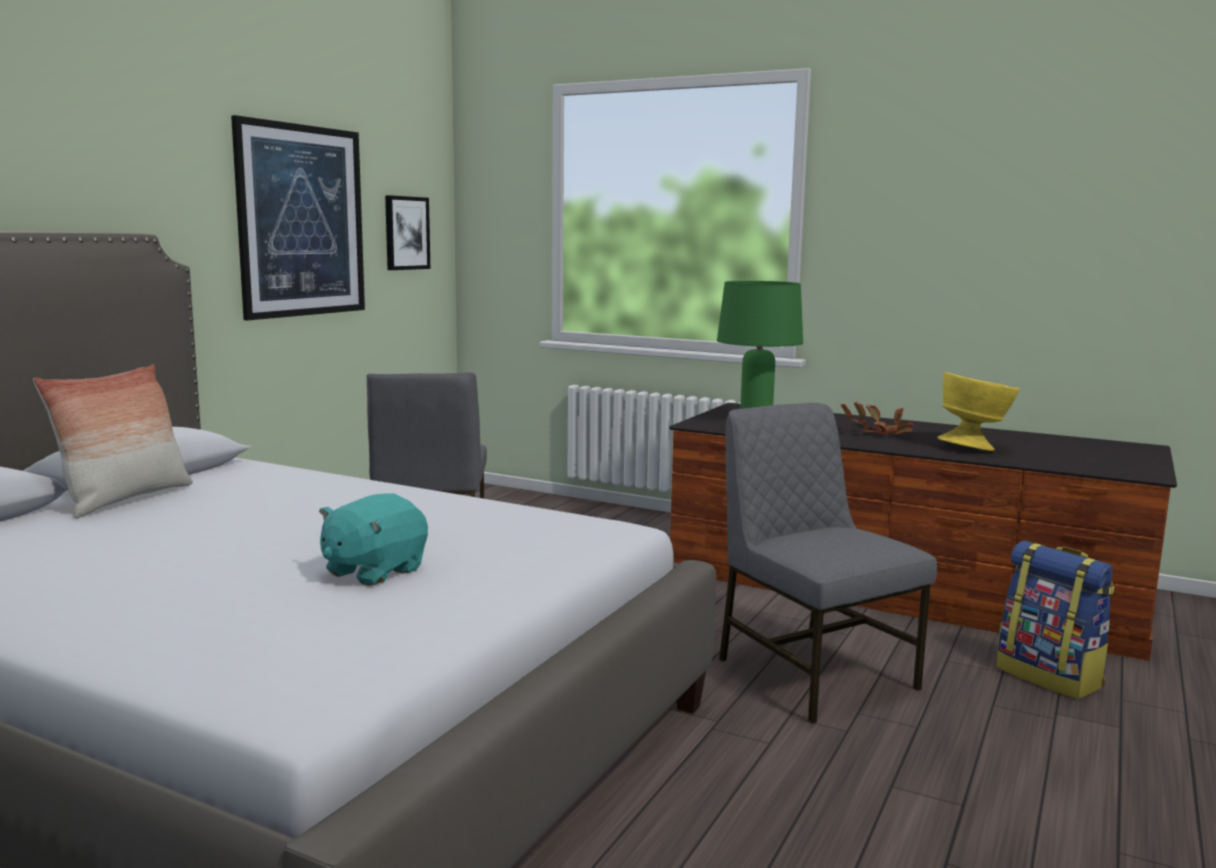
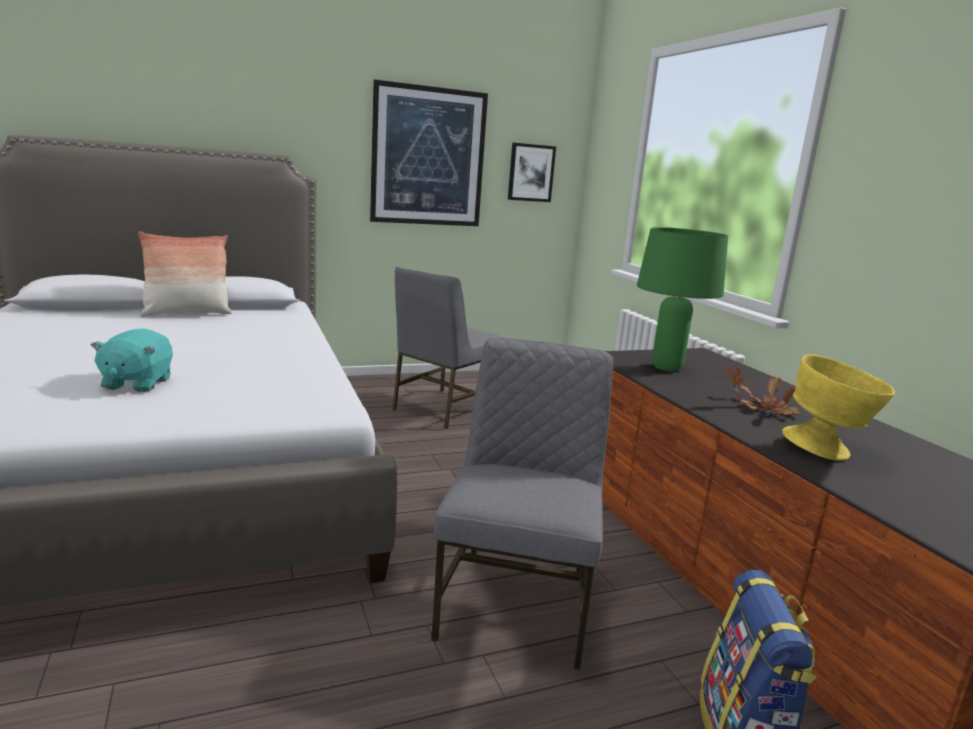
camera: 40 degrees right, 5 degrees up
turquoise plush toy [319,493,428,586] -> turquoise plush toy turned 75 degrees counterclockwise [91,328,173,392]

